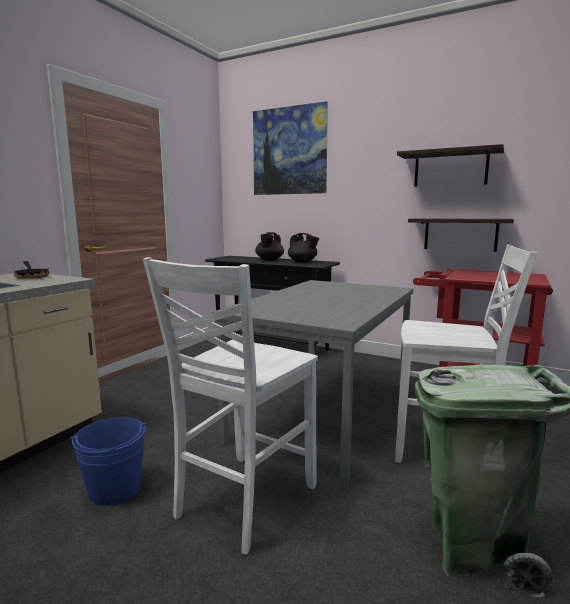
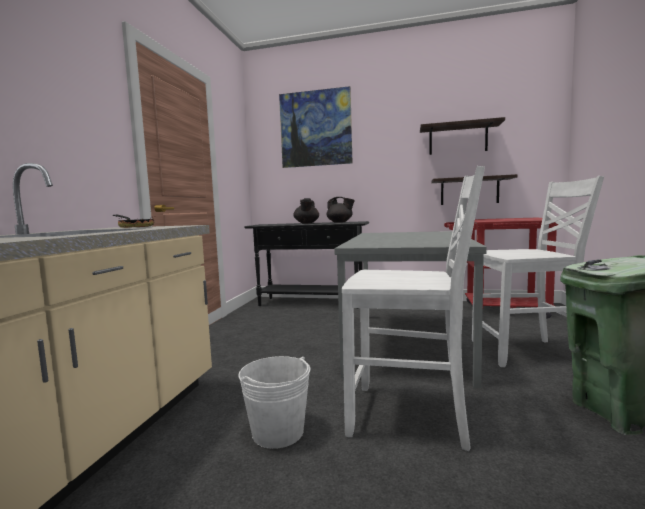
camera: 15 degrees left, 5 degrees down
blue bucket [71,417,146,506] -> white bucket [238,356,310,449]
white chair [143,257,318,555] -> white chair turned 90 degrees counterclockwise [342,166,485,451]

